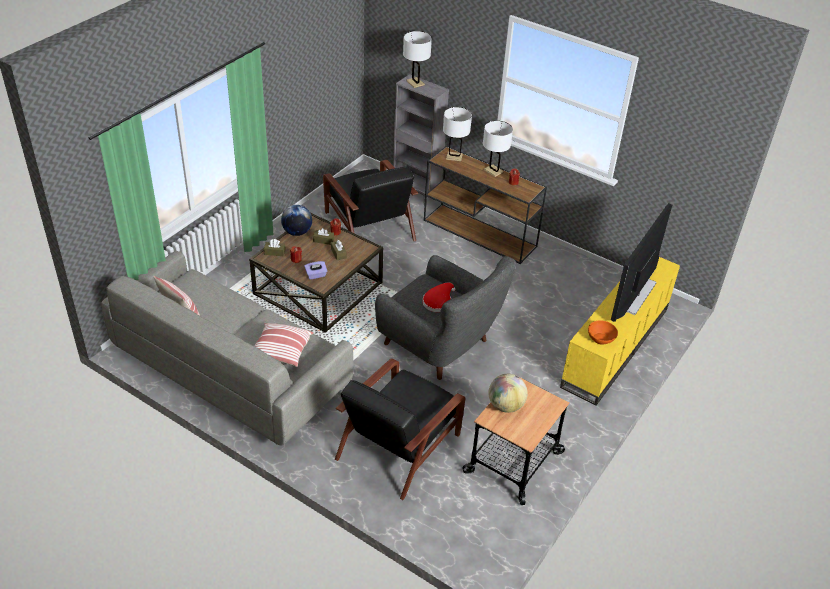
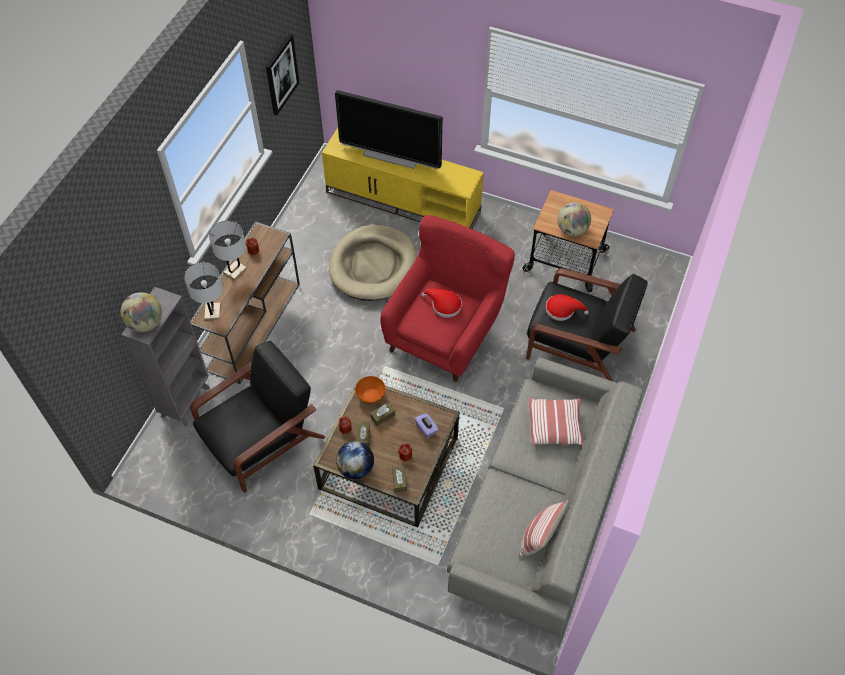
camera: 100 degrees left, 15 degrees up
grey armchair [375,255,516,380] -> red armchair [380,215,515,382]
white table lamp [403,31,432,88] -> globe [121,292,162,332]
orange bowl [588,320,618,345] -> orange bowl moved to [355,376,386,404]
none -> picture [266,34,299,115]
none -> beige dog bed [329,224,417,301]
none -> red hat [545,294,589,321]

